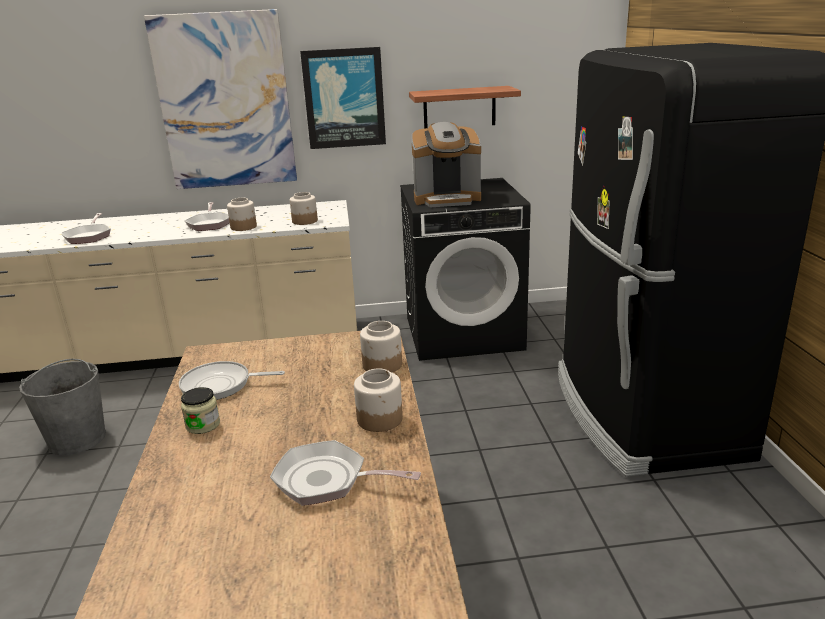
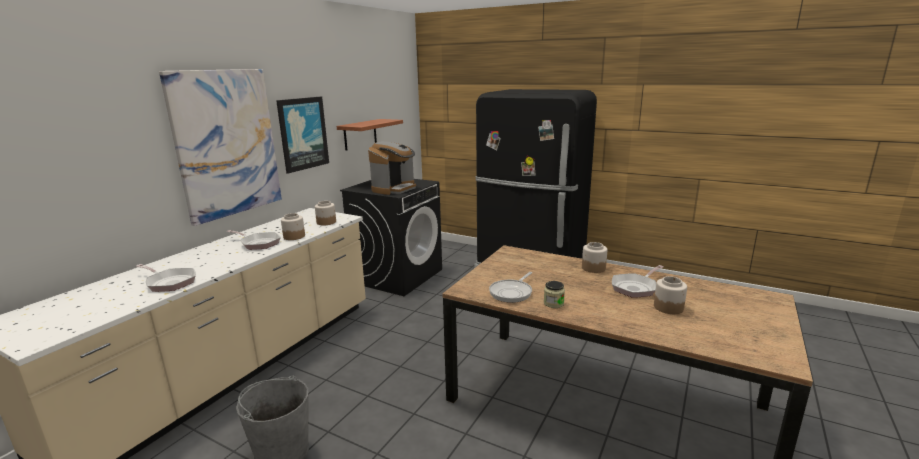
camera: 55 degrees left, 5 degrees down
jar [360,321,402,373] -> jar moved to [654,276,687,314]

